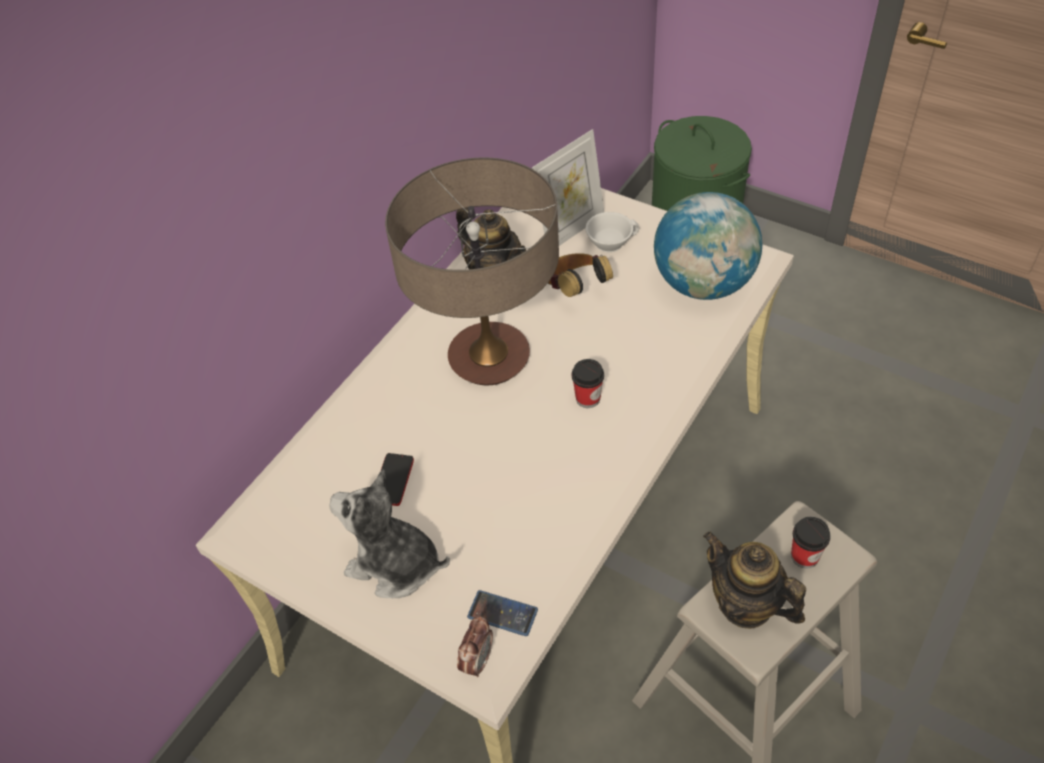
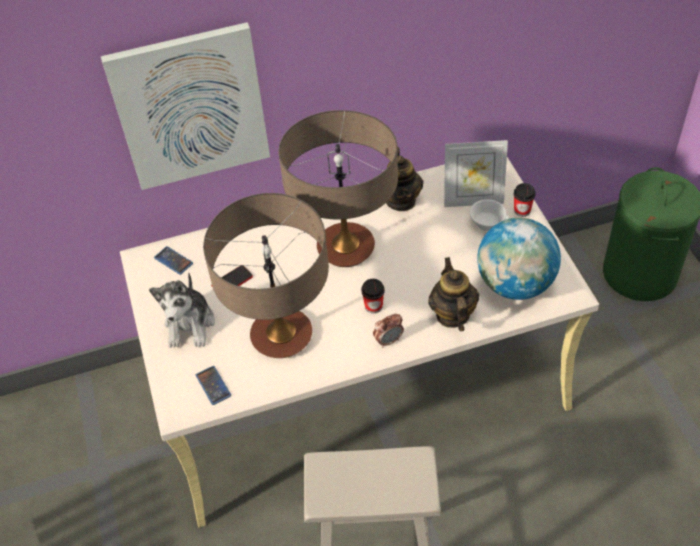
camera: 40 degrees right, 0 degrees up
plush toy [329,469,450,598] -> plush toy turned 150 degrees counterclockwise [149,272,215,348]
alarm clock [457,616,493,677] -> alarm clock moved to [373,314,404,348]
headphones [548,253,613,297] -> none
teapot [703,531,806,629] -> teapot moved to [428,257,479,331]
cup [791,517,831,568] -> cup moved to [514,183,536,217]
none -> picture [101,22,270,190]
none -> phone [154,246,193,275]
none -> table lamp [203,193,329,358]

